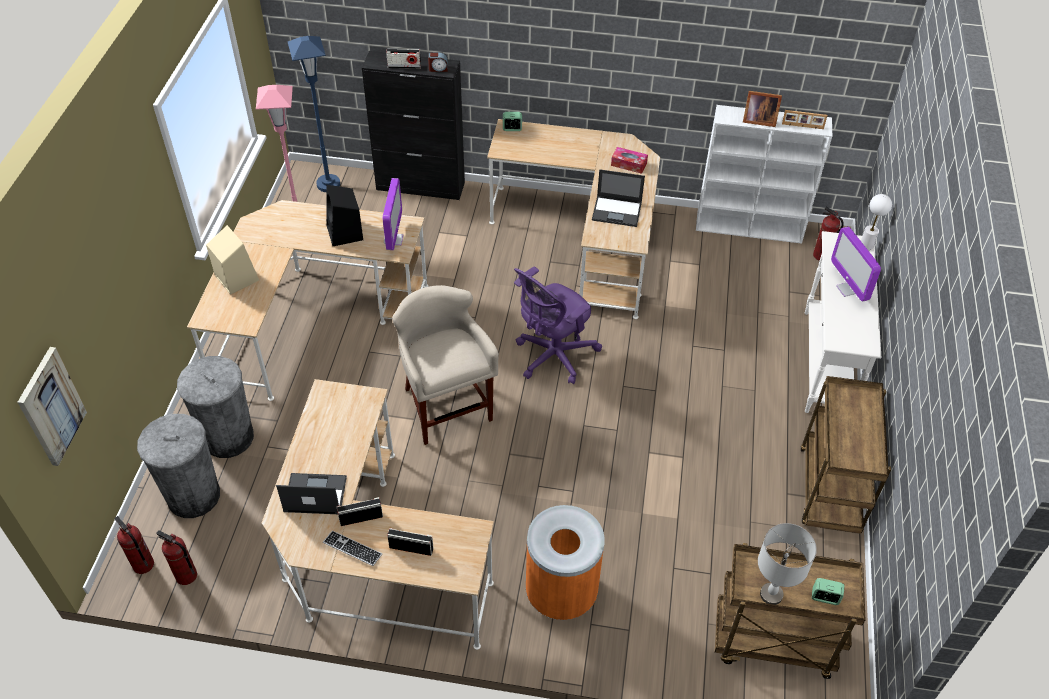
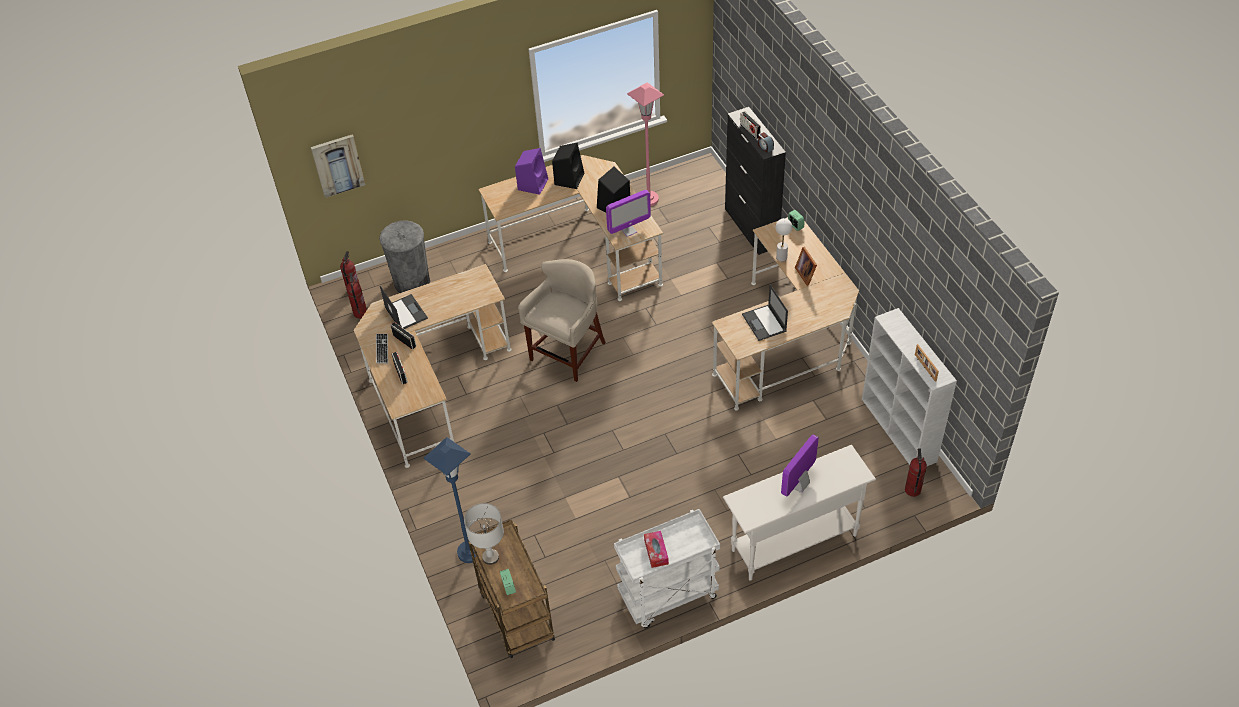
camera: 60 degrees right, 0 degrees up
grey trash can [177,356,254,458] -> none
beige speaker [206,225,259,295] -> purple speaker [515,148,548,195]
blue floor lamp [288,36,340,192] -> blue floor lamp moved to [423,437,476,563]
purple office chair [514,266,602,384] -> none
orange trash can [526,505,605,620] -> none
tissue box [611,147,648,174] -> tissue box moved to [644,531,669,568]
picture frame [743,91,782,127] -> picture frame moved to [795,247,817,286]
brown cart [800,376,891,534] -> white cart [614,509,720,628]
white table lamp [861,194,892,250] -> white table lamp moved to [776,218,792,262]
none -> black speaker [552,143,585,189]

